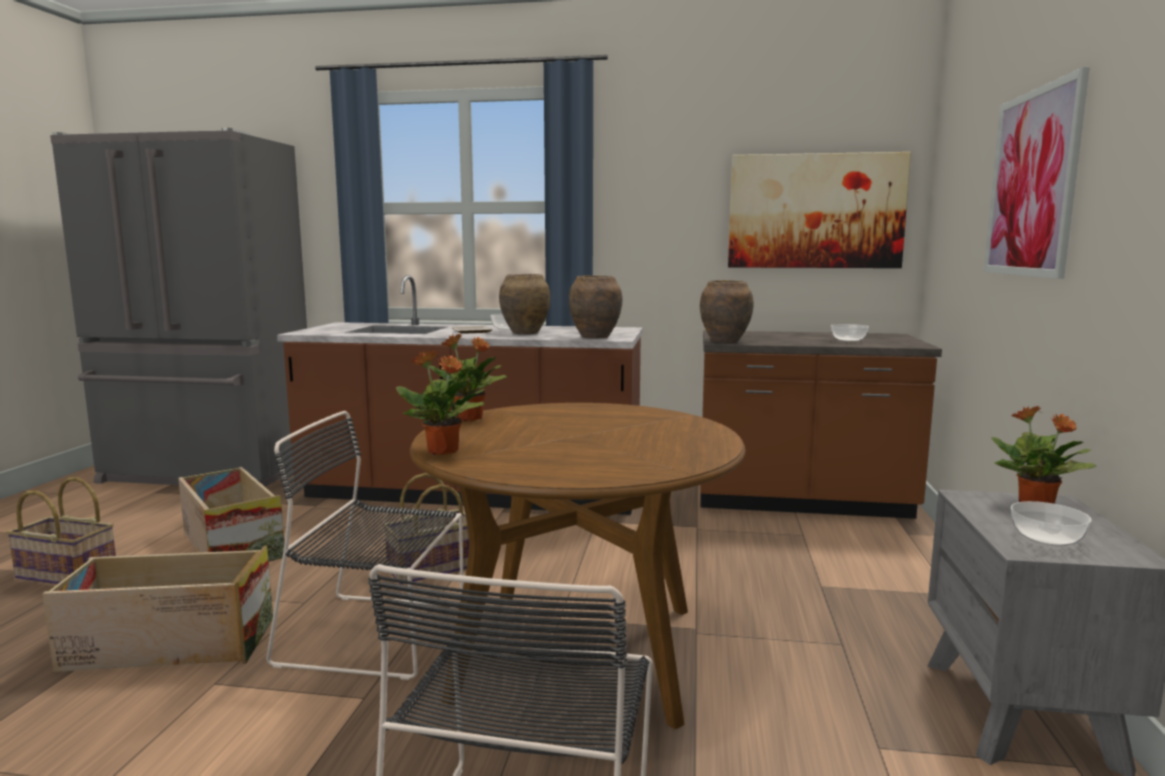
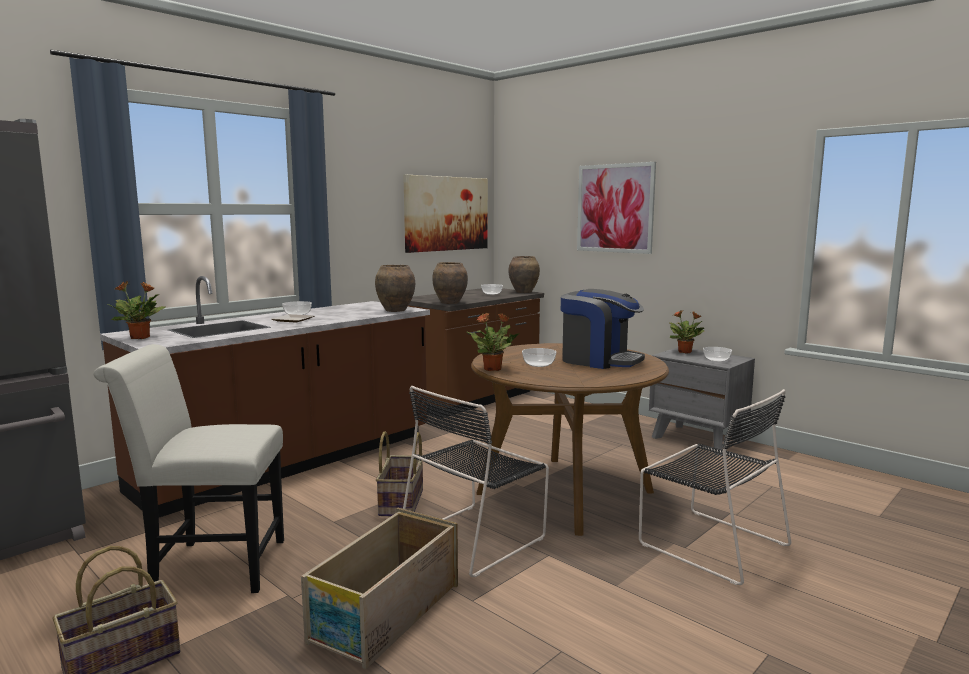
camera: 55 degrees left, 0 degrees up
crate [178,467,285,562] -> white chair [93,344,284,593]
potted plant [396,350,485,455] -> potted plant moved to [107,281,165,339]
brown vase [499,274,550,335] -> brown vase moved to [508,256,540,293]
none -> bowl [522,348,556,367]
none -> coffee machine [561,289,645,369]

